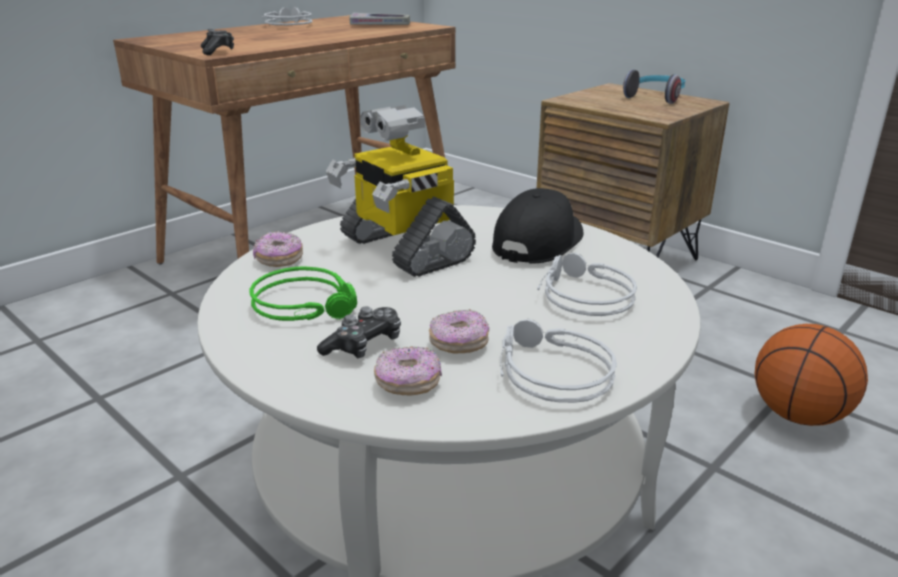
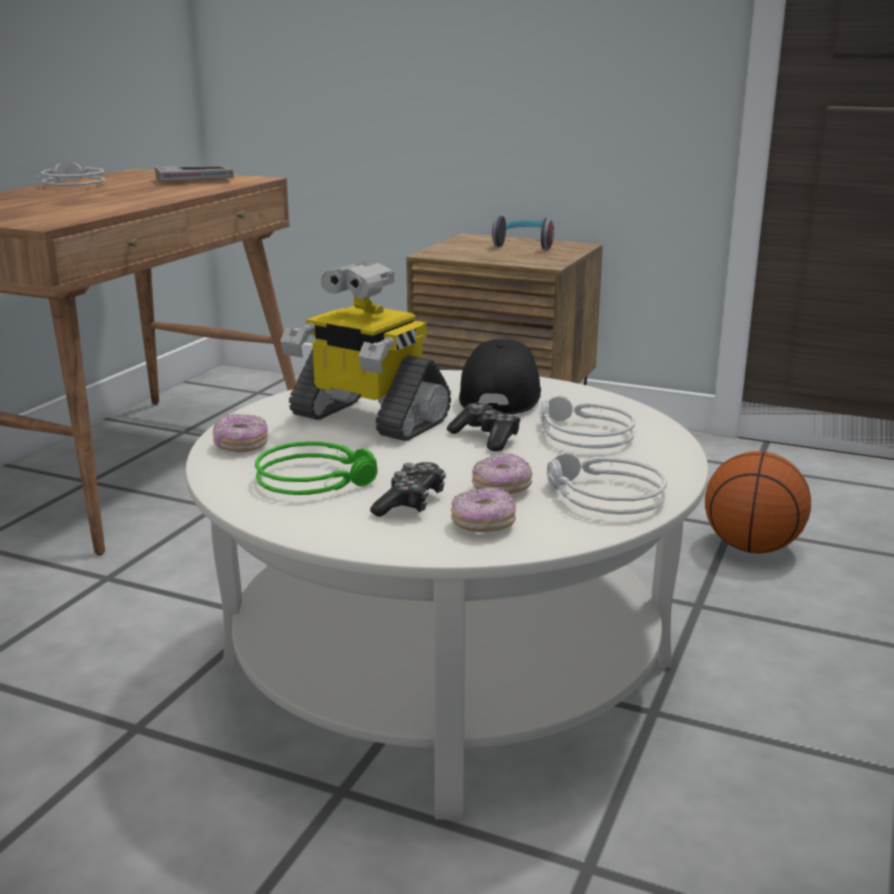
camera: 20 degrees left, 5 degrees down
game controller [201,29,234,55] -> game controller moved to [447,403,520,451]

